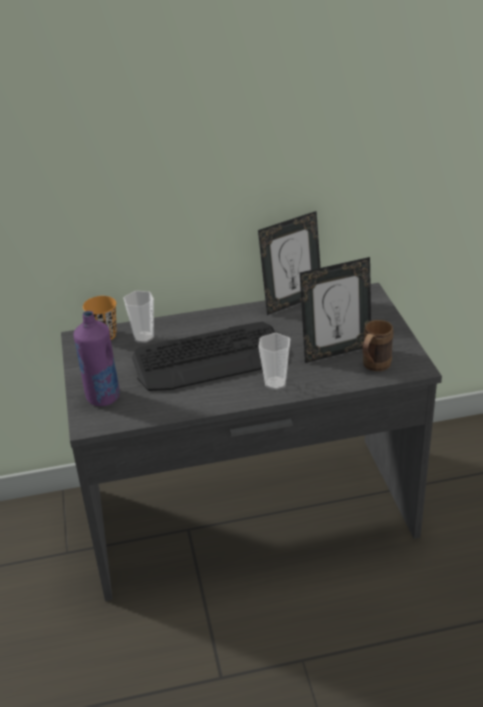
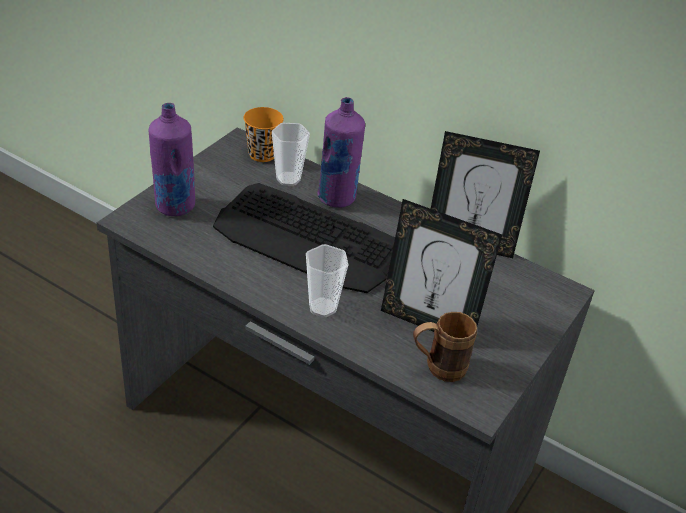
camera: 40 degrees right, 5 degrees up
none -> purple bottle [317,97,365,208]

